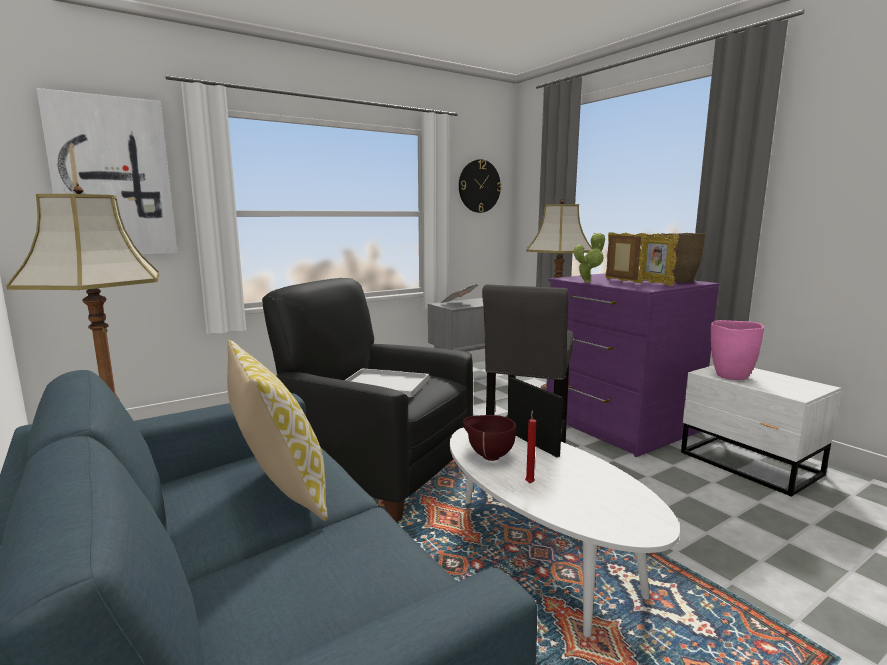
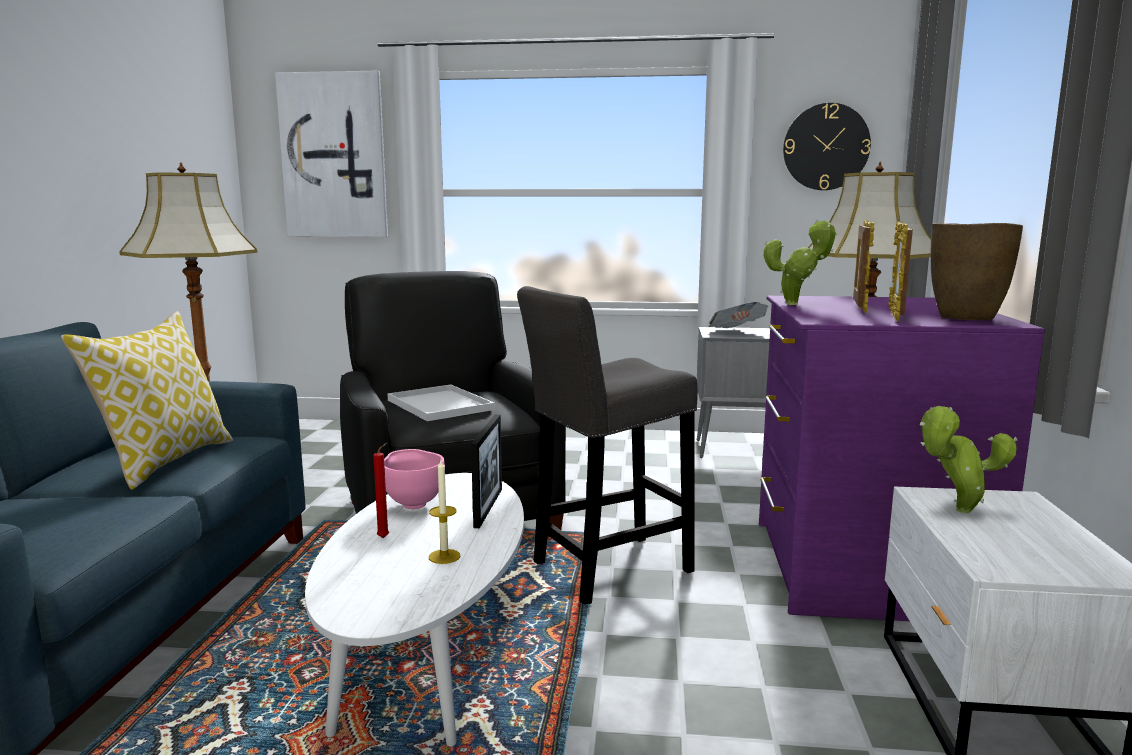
camera: 40 degrees right, 0 degrees up
brown bowl [462,415,516,461] -> pink bowl [384,449,445,509]
pink vase [711,320,764,380] -> potted plant [920,406,1018,513]
none -> candle [429,460,460,564]

